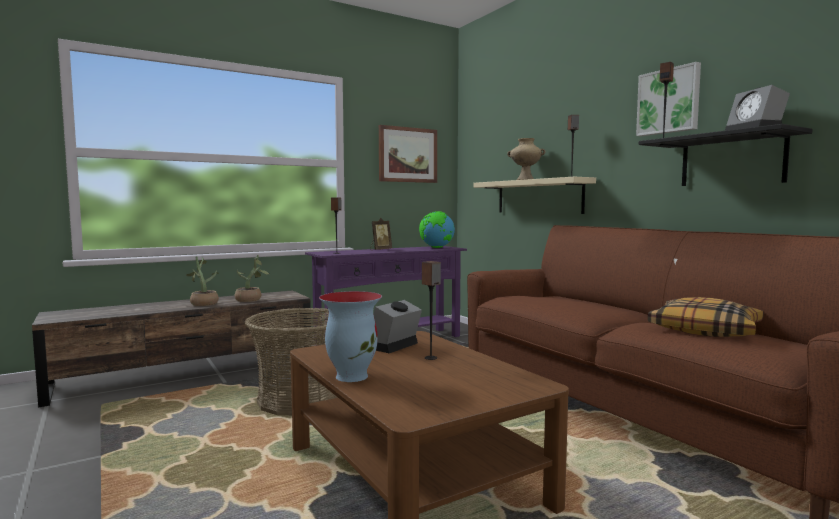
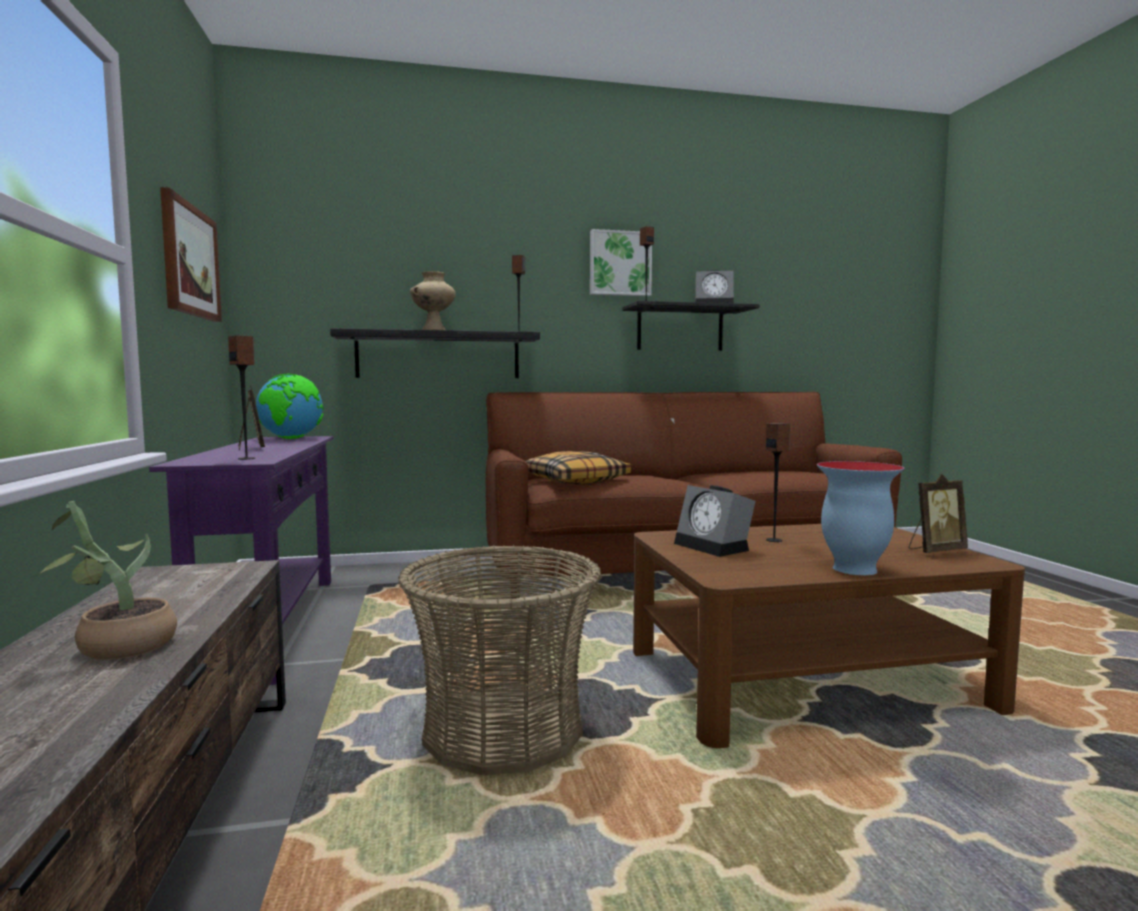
camera: 70 degrees left, 0 degrees up
potted plant [235,255,269,302] -> none
beige shelf [473,177,596,214] -> black shelf [330,328,540,378]
pillow [648,297,763,337] -> pillow moved to [525,451,631,484]
none -> picture frame [909,474,968,553]

